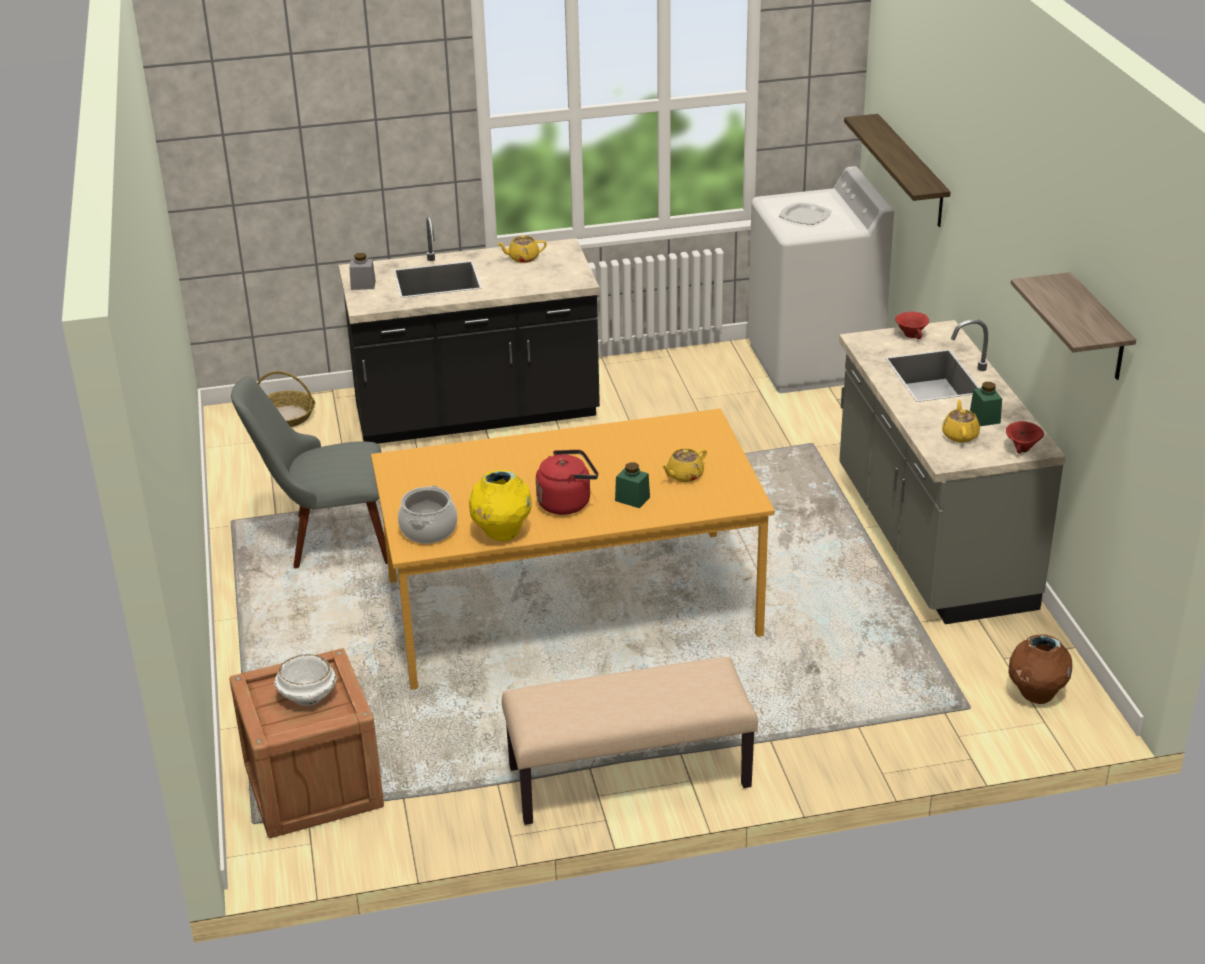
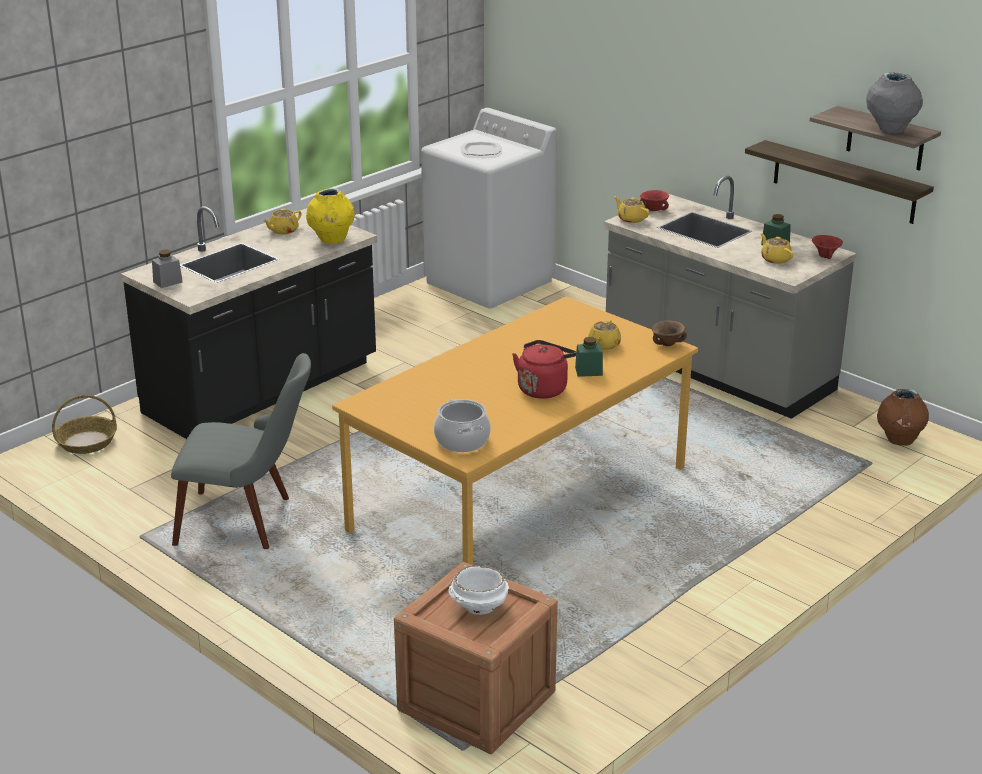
camera: 35 degrees left, 5 degrees down
grey chair [231,376,388,568] -> grey chair turned 135 degrees counterclockwise [171,353,311,549]
yellow vase [469,470,531,541] -> yellow vase moved to [306,188,355,244]
beige bench [502,657,758,825] -> none
shelf [844,114,951,227] -> shelf moved to [745,140,934,224]
none -> yellow teapot [614,196,649,223]
none -> brown bowl [652,320,687,346]
none -> grey vase [866,72,923,133]

